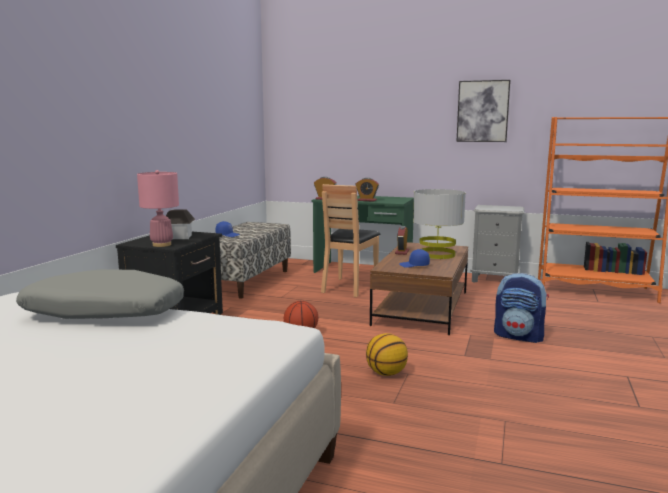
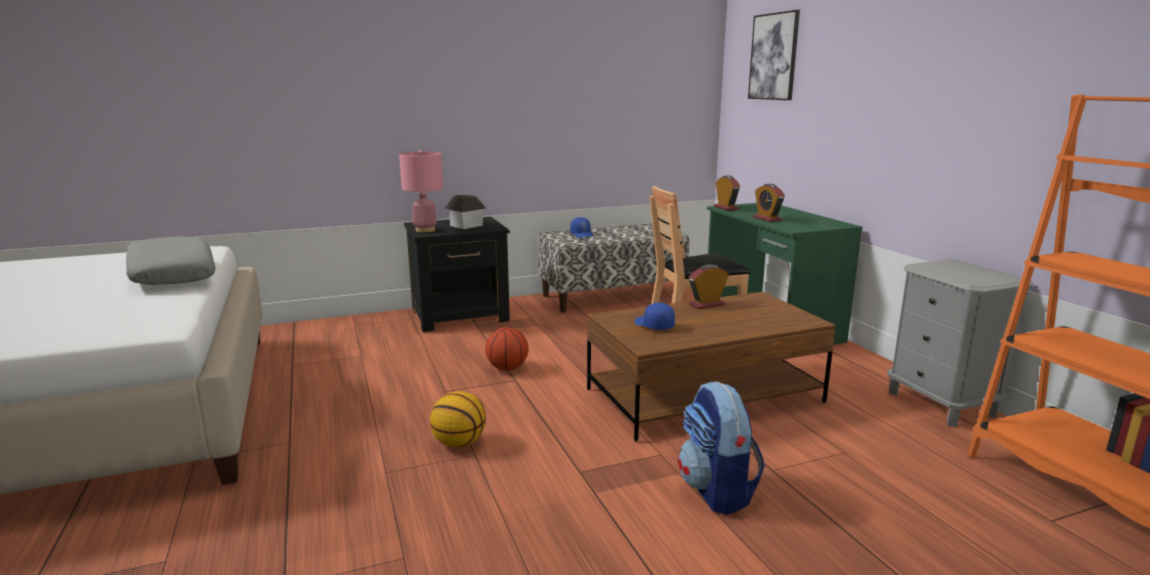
camera: 50 degrees right, 5 degrees up
grey table lamp [413,189,466,259] -> none
picture [456,80,510,142] -> picture moved to [748,10,800,100]

